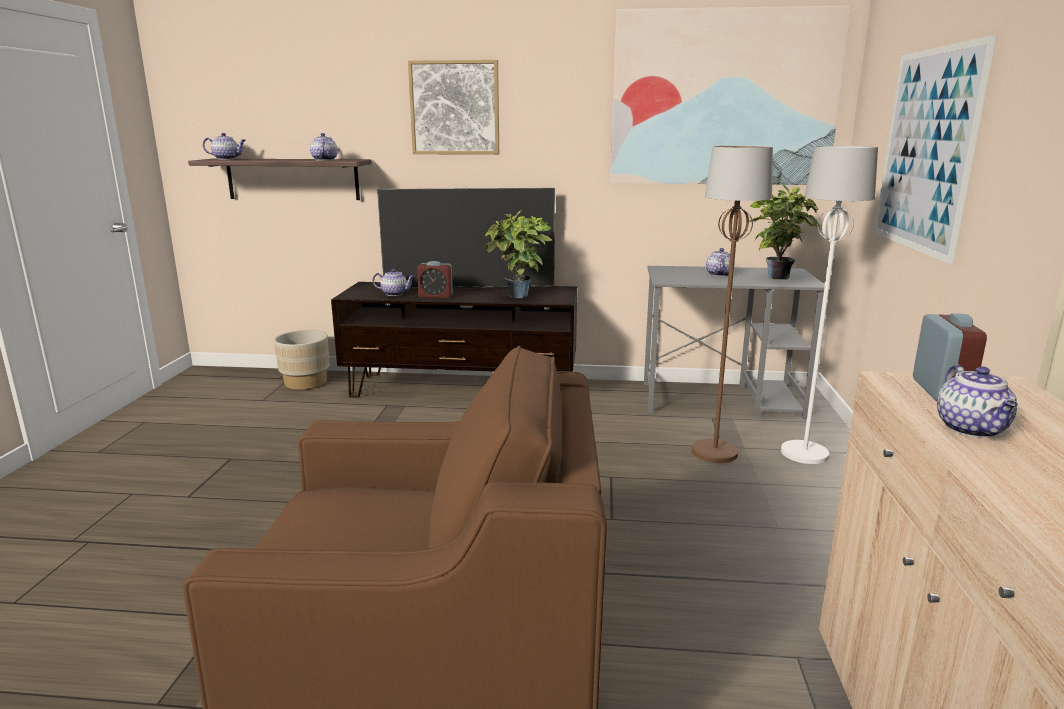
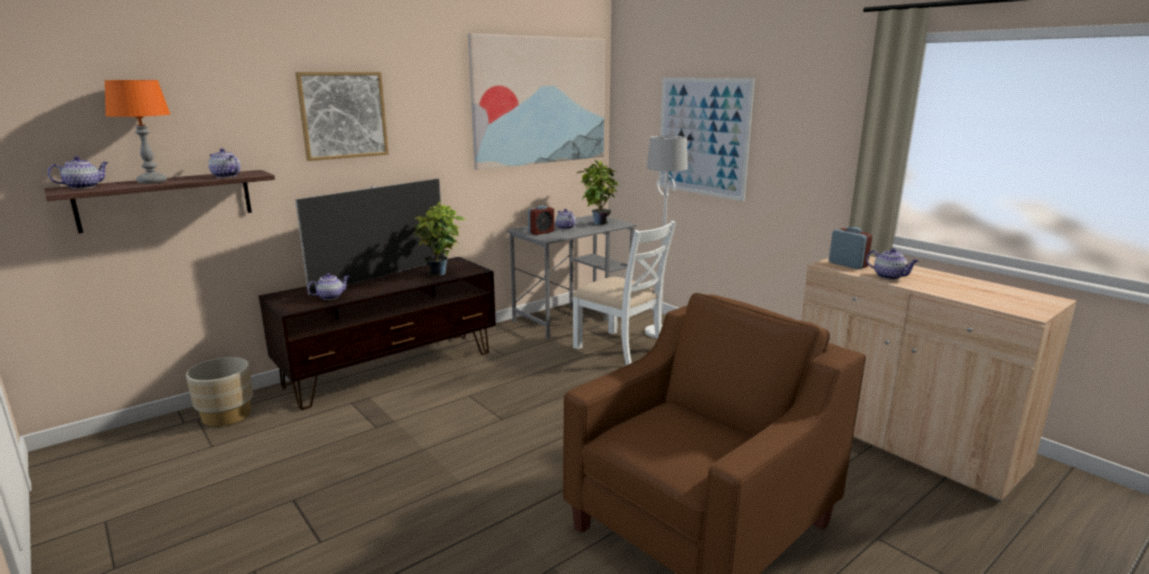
camera: 45 degrees left, 0 degrees up
alarm clock [417,261,453,298] -> alarm clock moved to [528,205,554,235]
brown floor lamp [692,146,773,463] -> white chair [572,220,676,365]
none -> orange table lamp [104,80,170,184]

